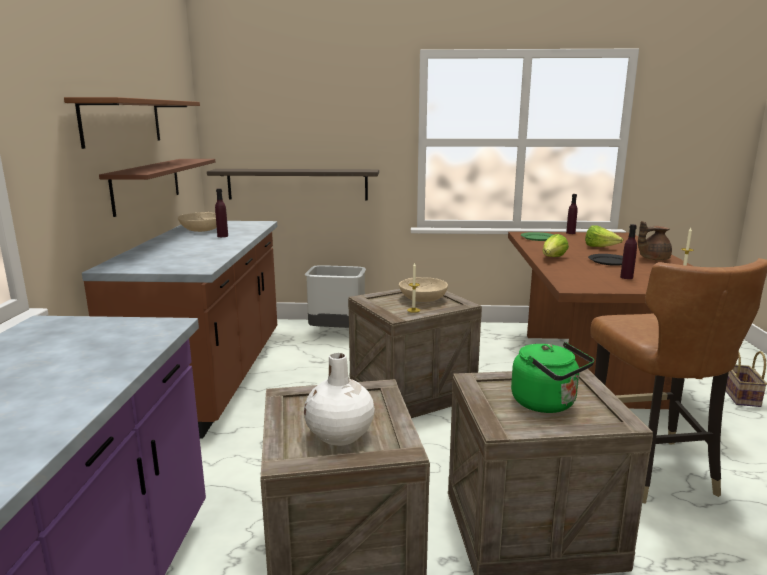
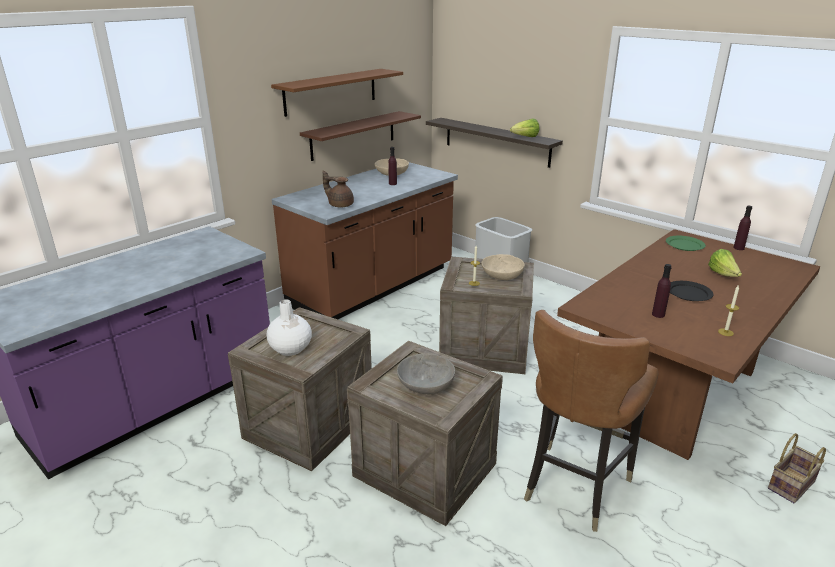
camera: 40 degrees right, 10 degrees up
green kettle [511,342,594,413] -> grey bowl [397,353,455,394]
lettuce [543,234,569,257] -> lettuce moved to [510,119,539,137]
brown teapot [638,221,672,260] -> brown teapot moved to [322,170,354,208]

